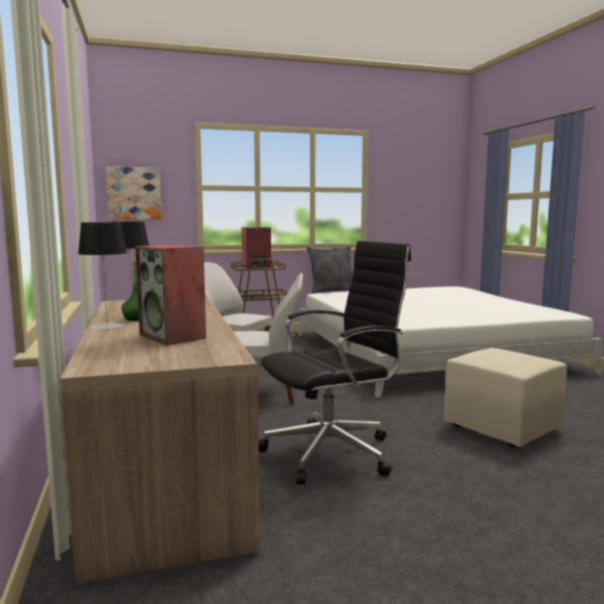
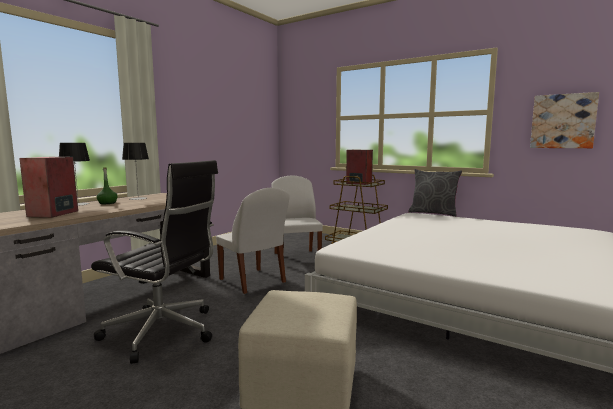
camera: 50 degrees right, 0 degrees up
picture [106,166,162,219] -> picture moved to [530,92,599,148]

